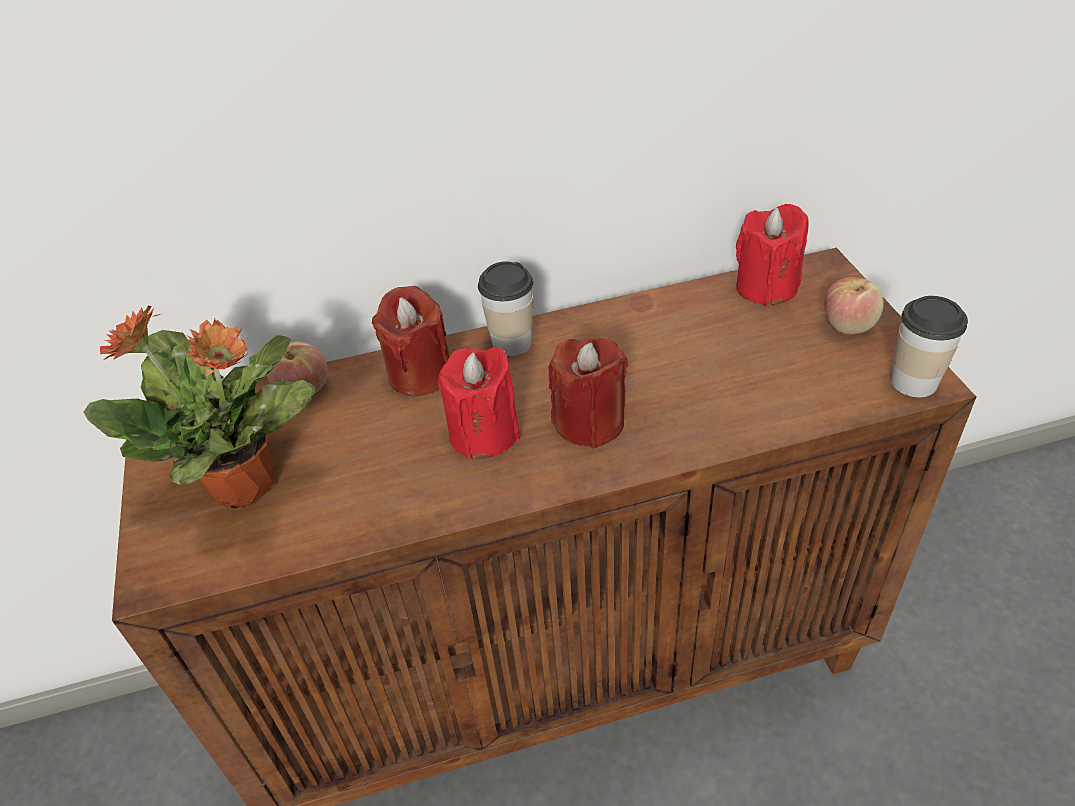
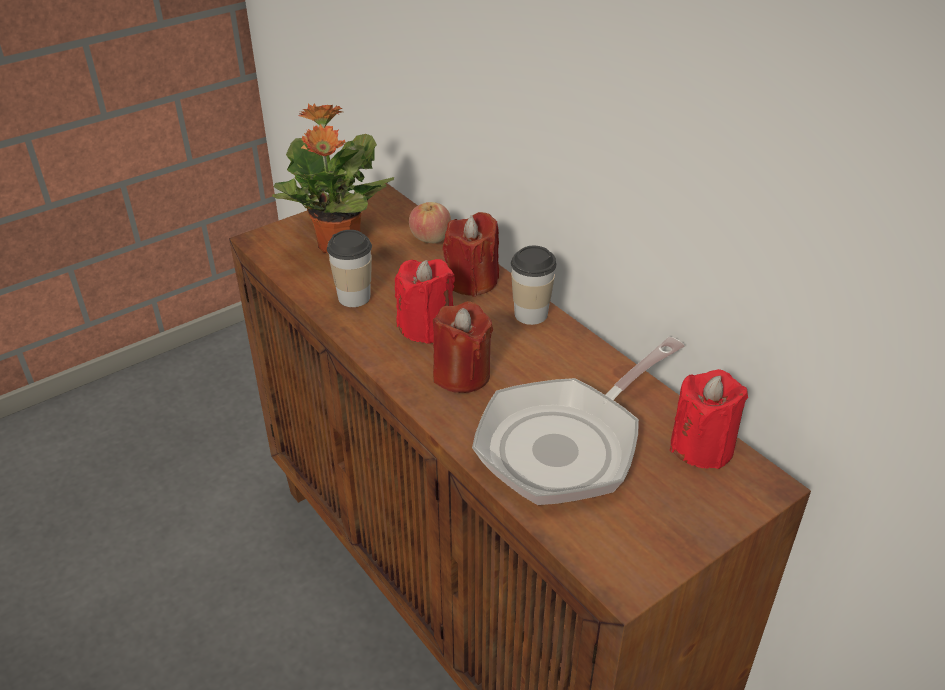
camera: 65 degrees right, 5 degrees down
apple [824,277,884,334] -> none
cup [891,296,968,397] -> cup moved to [327,230,372,307]
none -> frying pan [472,337,685,505]

